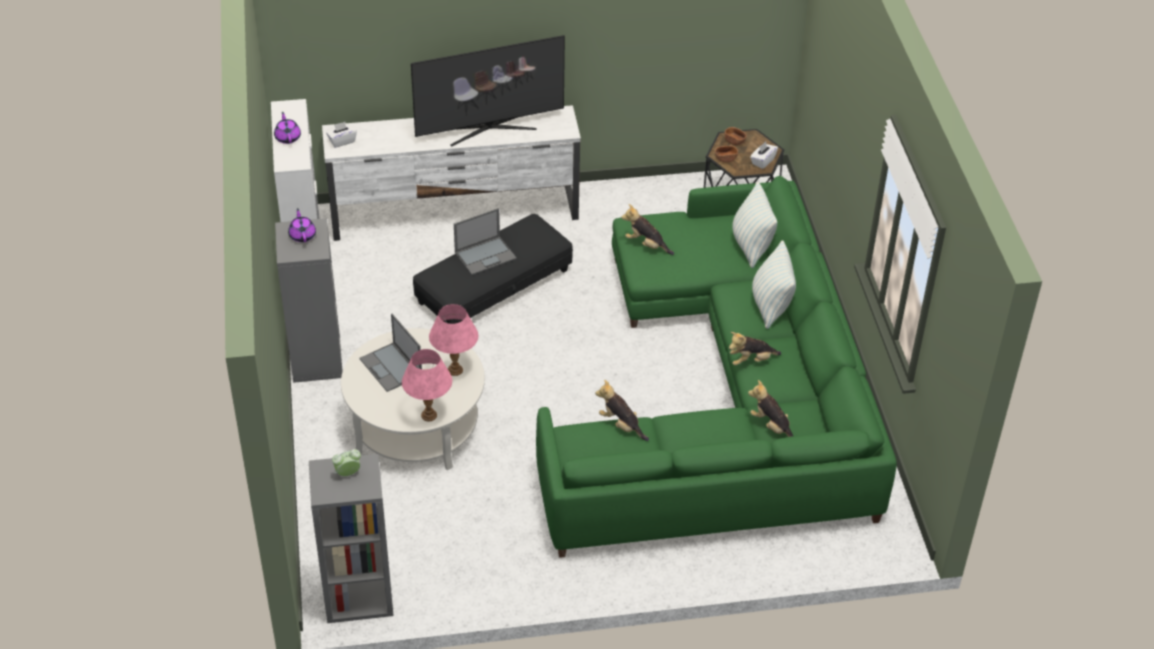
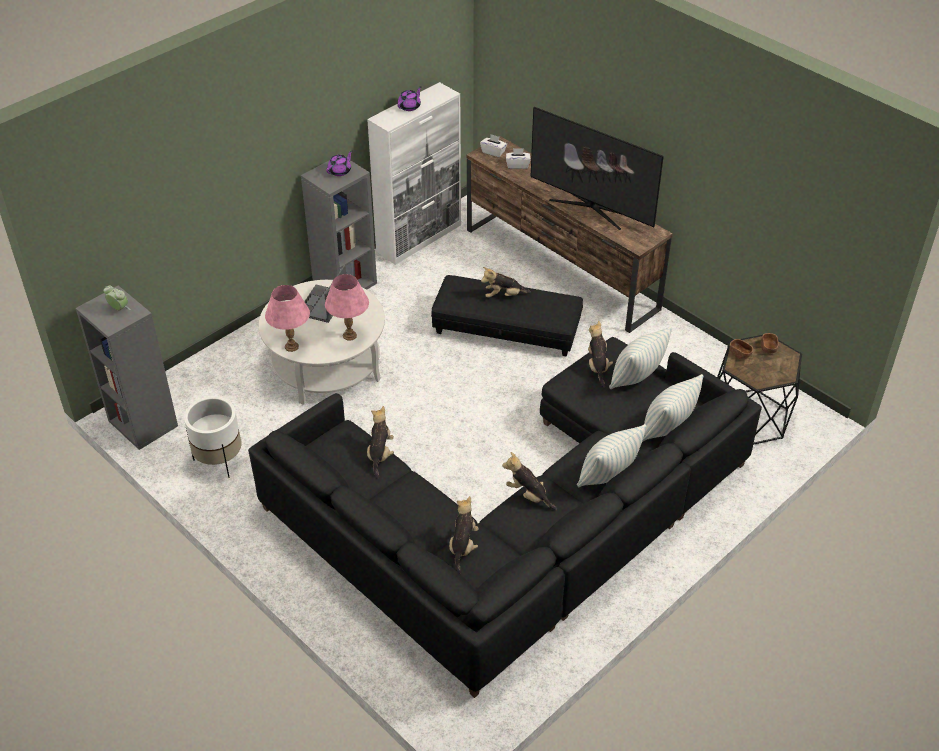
camera: 55 degrees right, 0 degrees up
white tv stand [322,105,581,241] -> brown tv stand [467,136,673,333]
laptop [454,208,517,275] -> plush toy [481,267,531,298]
green sofa [536,176,897,558] -> black sofa [248,337,762,698]
white tissue box [750,142,778,169] -> white tissue box moved to [506,148,531,169]
none -> white planter [184,397,242,478]
none -> pillow [609,326,672,389]

